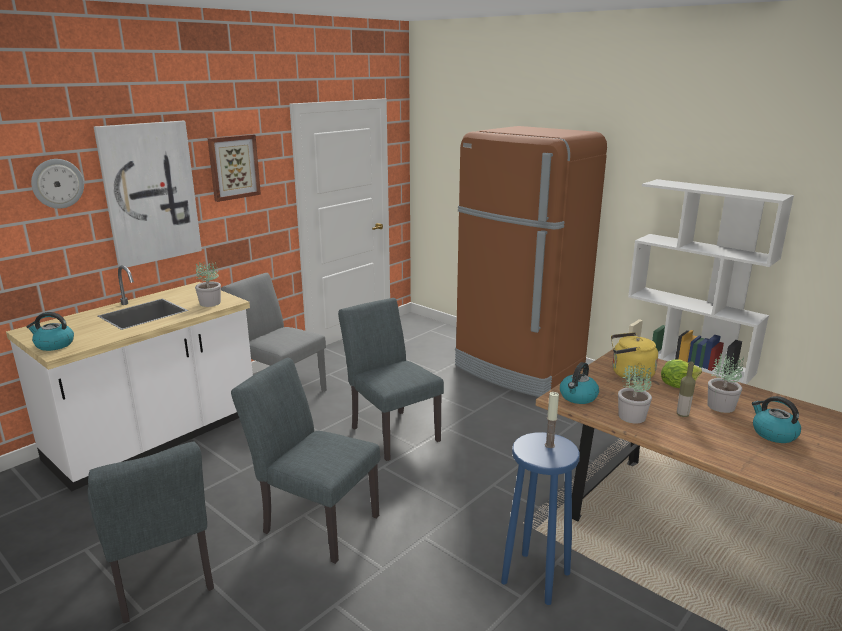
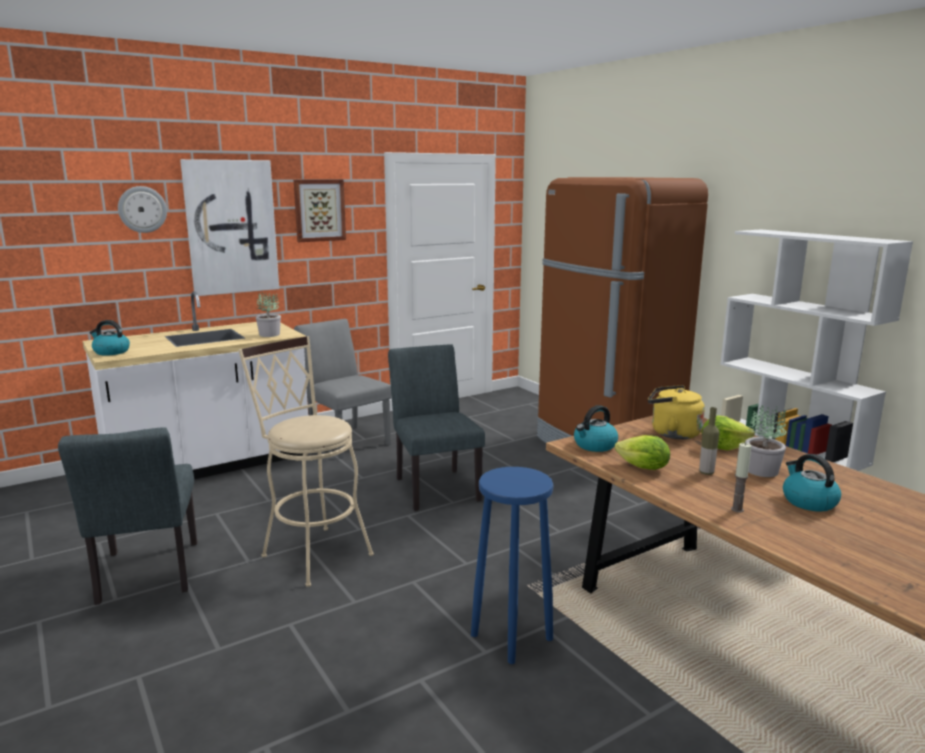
camera: 15 degrees right, 5 degrees down
grey chair [231,358,380,564] -> beige stool [238,336,374,587]
candle [545,392,559,448] -> candle moved to [731,443,751,513]
potted plant [618,365,652,423] -> lettuce [615,435,670,470]

